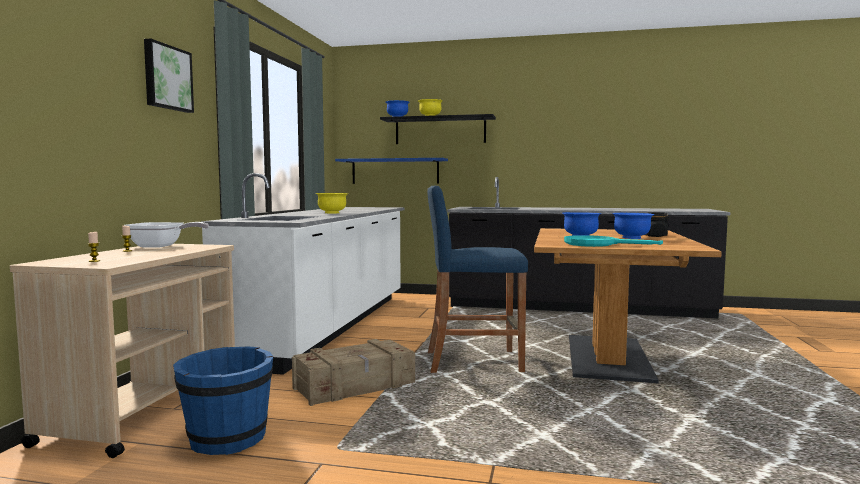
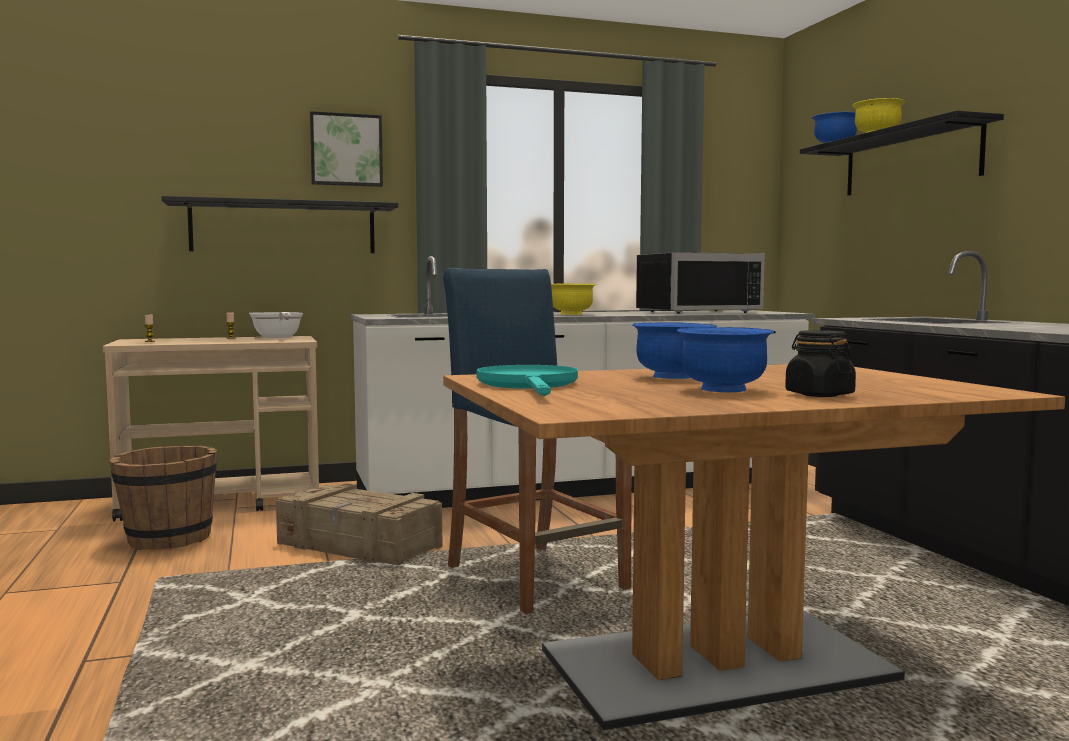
camera: 60 degrees right, 0 degrees up
blue bucket [173,346,273,455] -> brown bucket [109,445,217,550]
blue shelf [335,158,448,184] -> none
none -> black shelf [162,196,398,253]
none -> black microwave [636,252,765,314]

